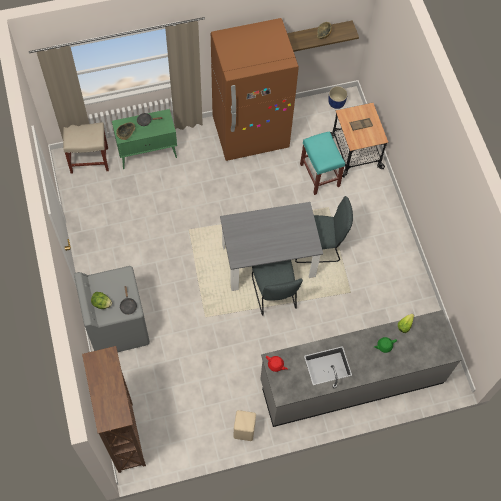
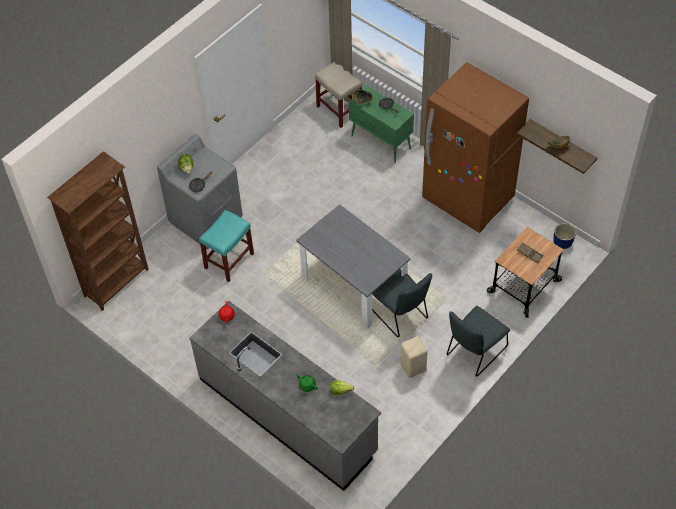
camera: 60 degrees right, 10 degrees down
beige stool [234,410,256,441] -> beige stool moved to [400,336,428,378]
grey chair [252,260,303,315] -> grey chair moved to [447,306,510,377]
turquoise stool [300,131,345,195] -> turquoise stool moved to [199,210,254,282]

